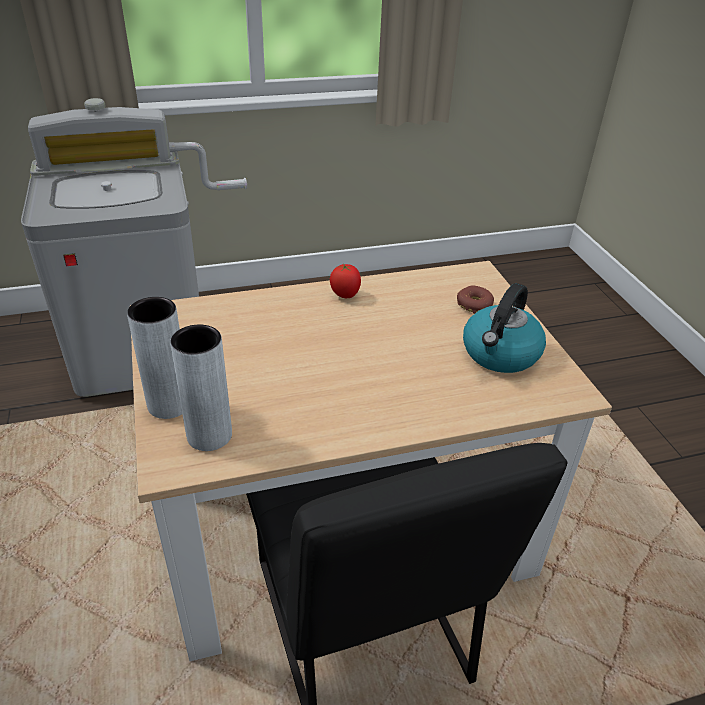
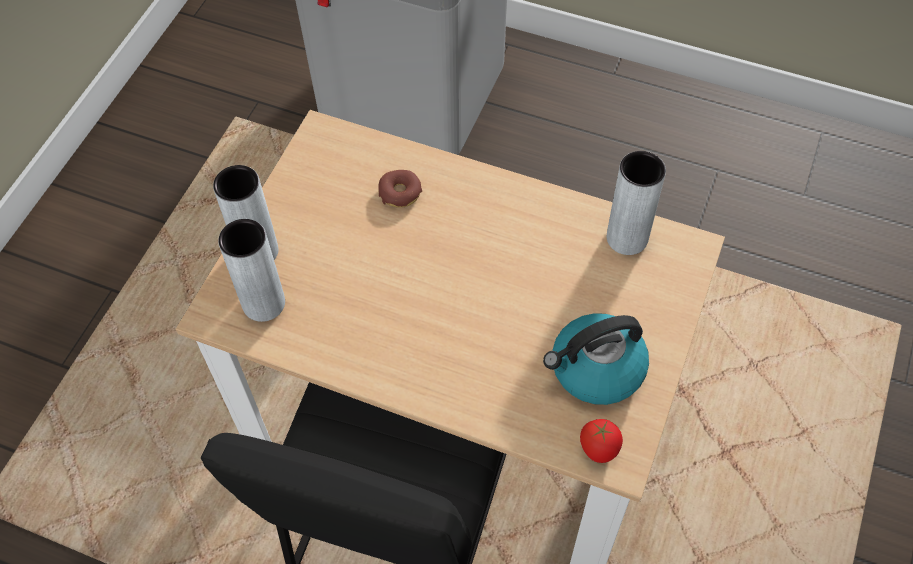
camera: 40 degrees right, 20 degrees up
tomato [330,263,361,298] -> tomato moved to [580,419,623,463]
donut [457,285,494,314] -> donut moved to [378,170,422,208]
none -> grey vase [607,151,666,255]

